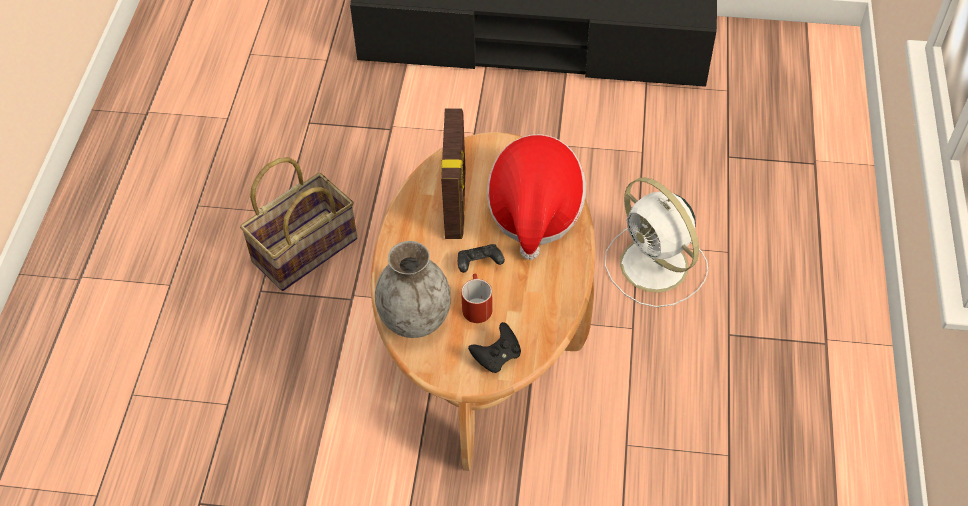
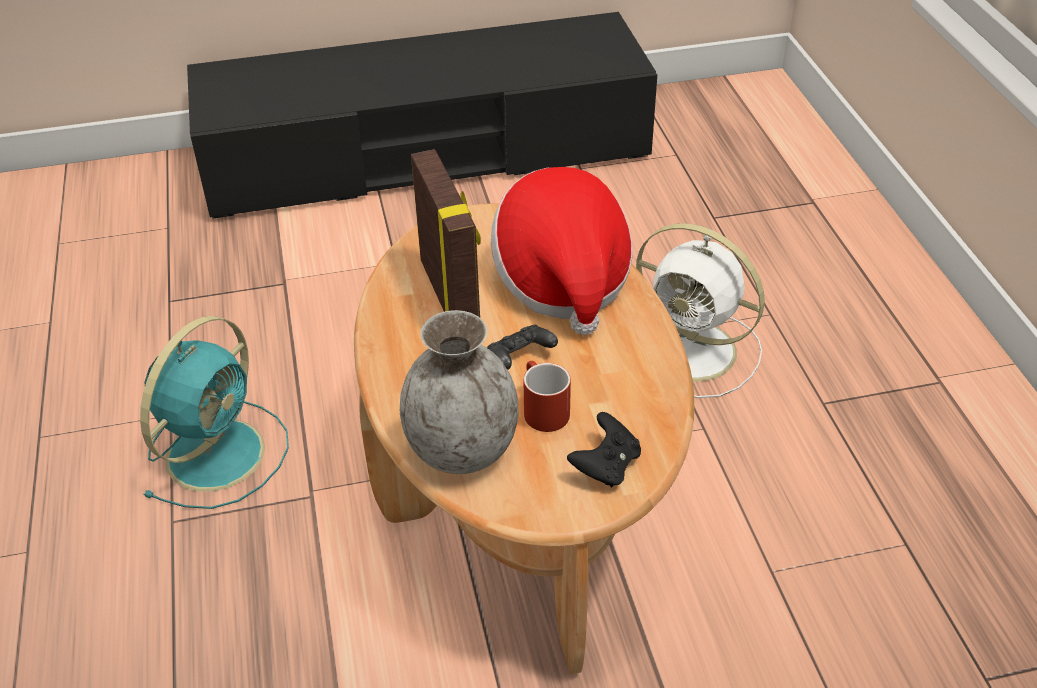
camera: 20 degrees left, 10 degrees down
basket [240,157,357,291] -> turquoise fan [140,316,289,509]

